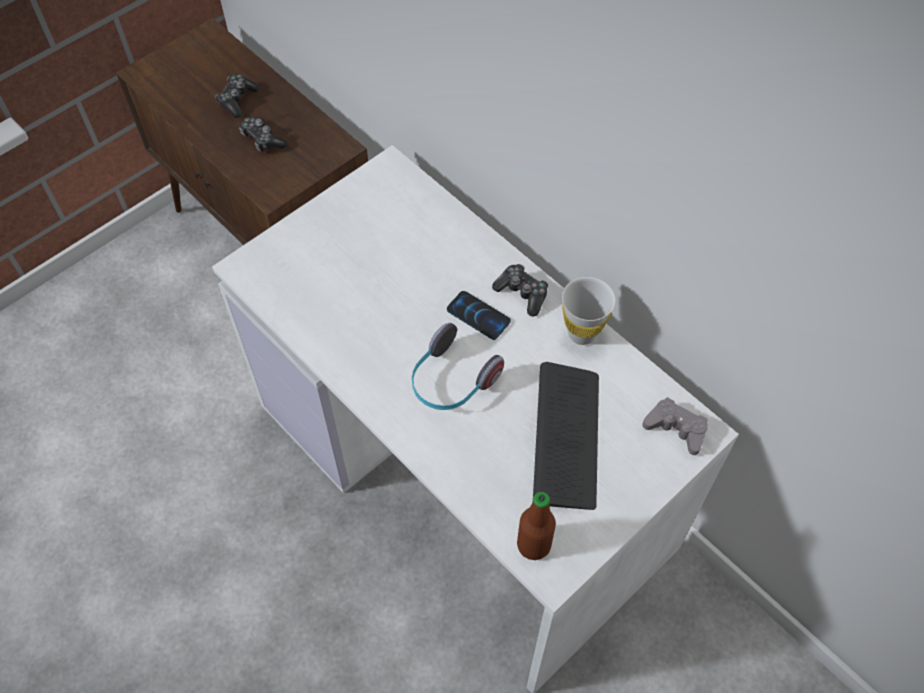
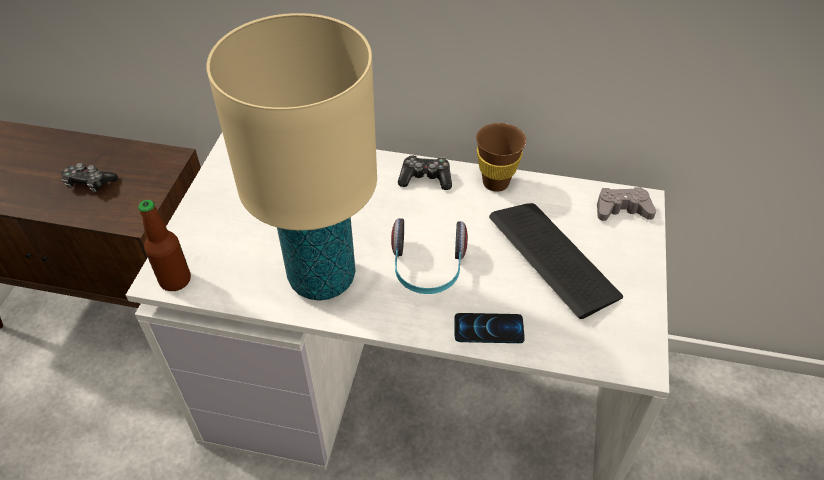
camera: 35 degrees left, 10 degrees down
game controller [215,74,260,118] -> none
phone [447,291,511,340] -> phone moved to [454,313,525,343]
bottle [517,492,556,560] -> bottle moved to [138,200,191,291]
white cup [562,277,616,345] -> brown cup [476,123,526,192]
none -> beige table lamp [206,13,377,301]

